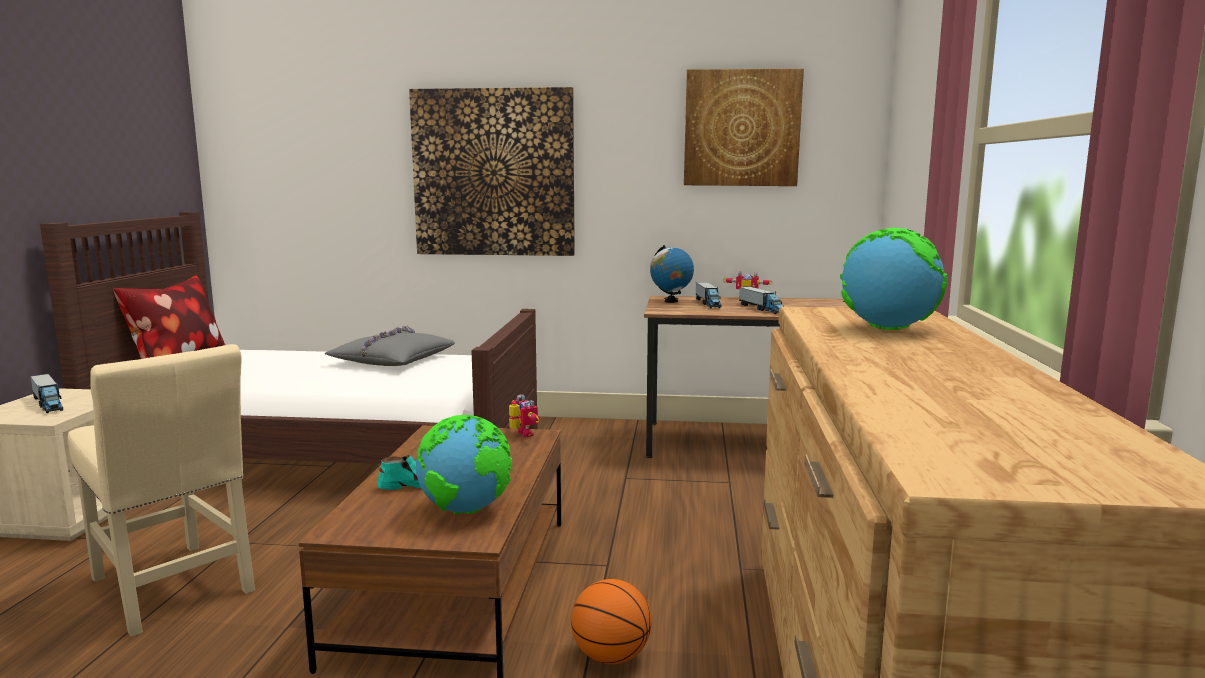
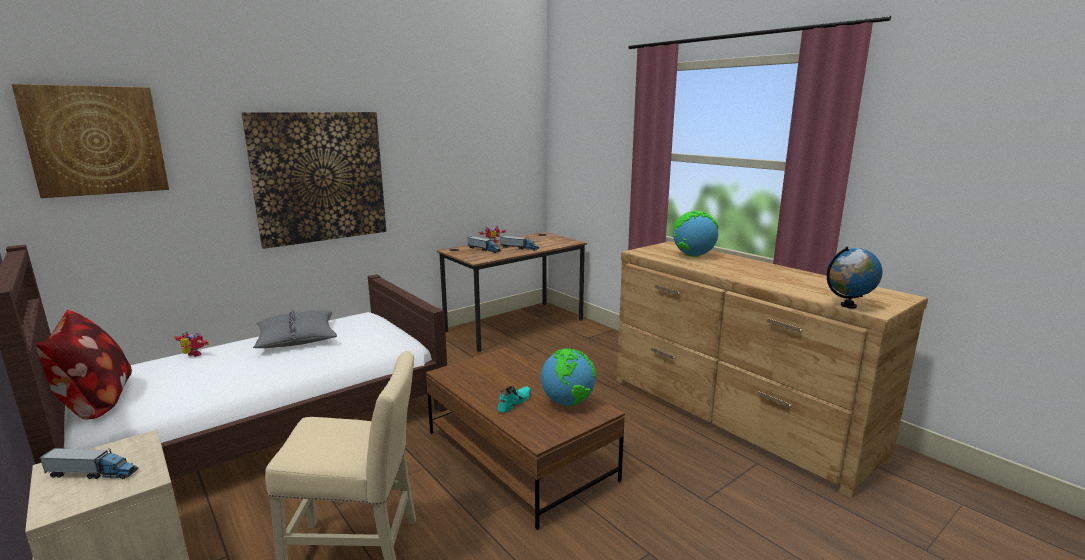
camera: 45 degrees left, 5 degrees up
toy robot [509,395,540,437] -> toy robot moved to [174,331,210,357]
basketball [571,579,652,664] -> none
globe [650,245,694,303] -> globe moved to [827,247,883,309]
picture [684,69,804,186] -> picture moved to [11,84,169,198]

